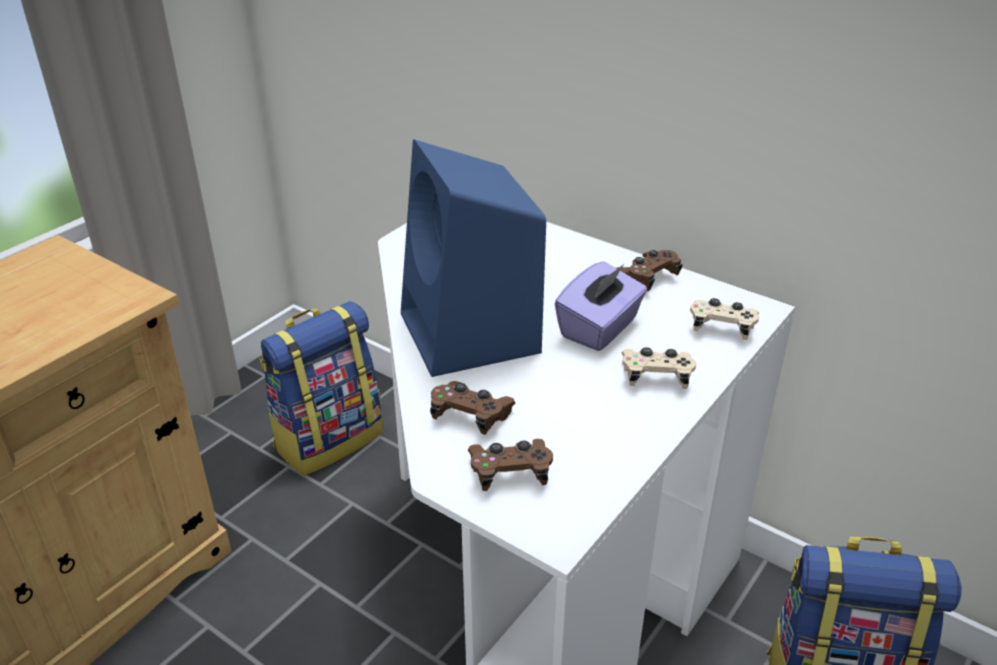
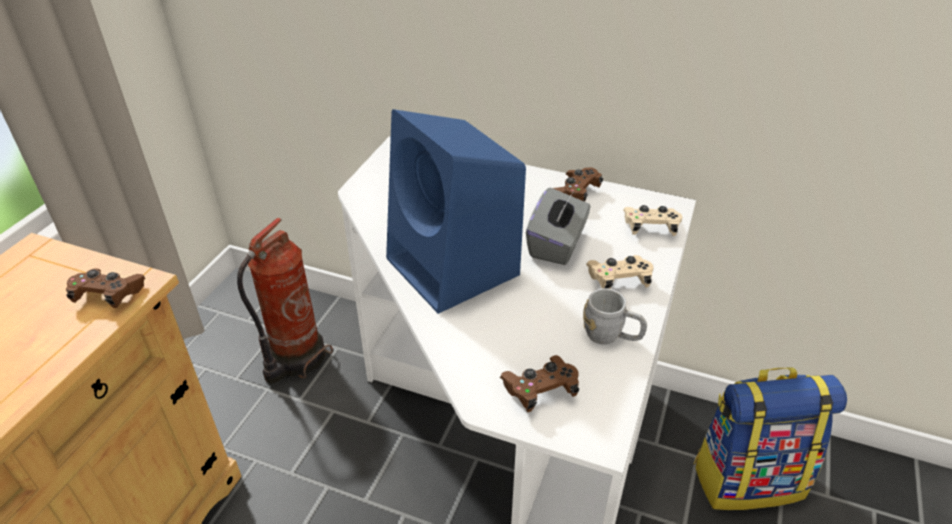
camera: 15 degrees left, 5 degrees up
backpack [259,301,383,476] -> fire extinguisher [237,218,333,384]
brown game controller [430,381,516,435] -> brown game controller moved to [66,268,146,308]
purple tissue box [555,261,647,351] -> grey tissue box [526,187,590,265]
none -> grey mug [583,288,647,345]

